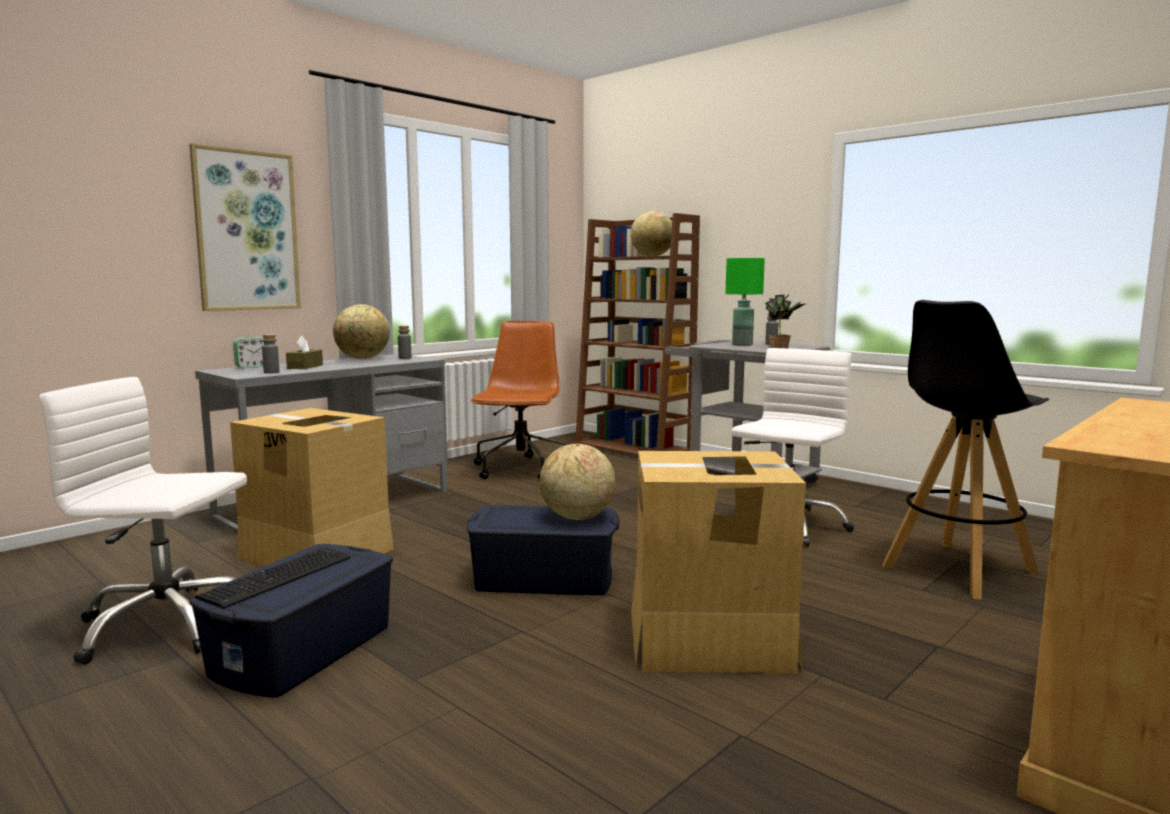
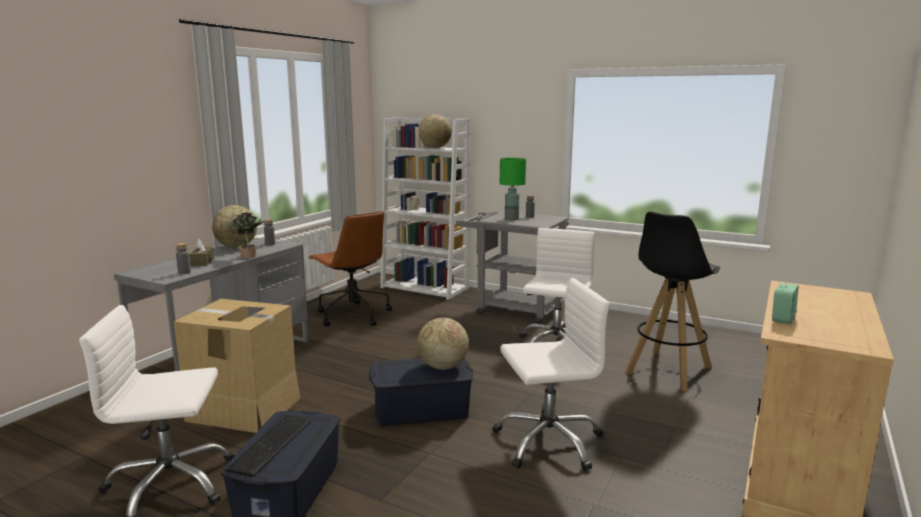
camera: 15 degrees left, 5 degrees up
picture [189,143,301,311] -> none
alarm clock [233,337,264,369] -> alarm clock moved to [772,283,799,324]
brown office chair [470,321,569,479] -> brown office chair turned 150 degrees clockwise [308,211,392,326]
brown bookcase [575,213,700,456] -> white bookcase [380,118,470,300]
cardboard box [631,451,806,673] -> white office chair [492,278,610,471]
potted plant [765,294,805,348] -> potted plant moved to [231,213,264,259]

